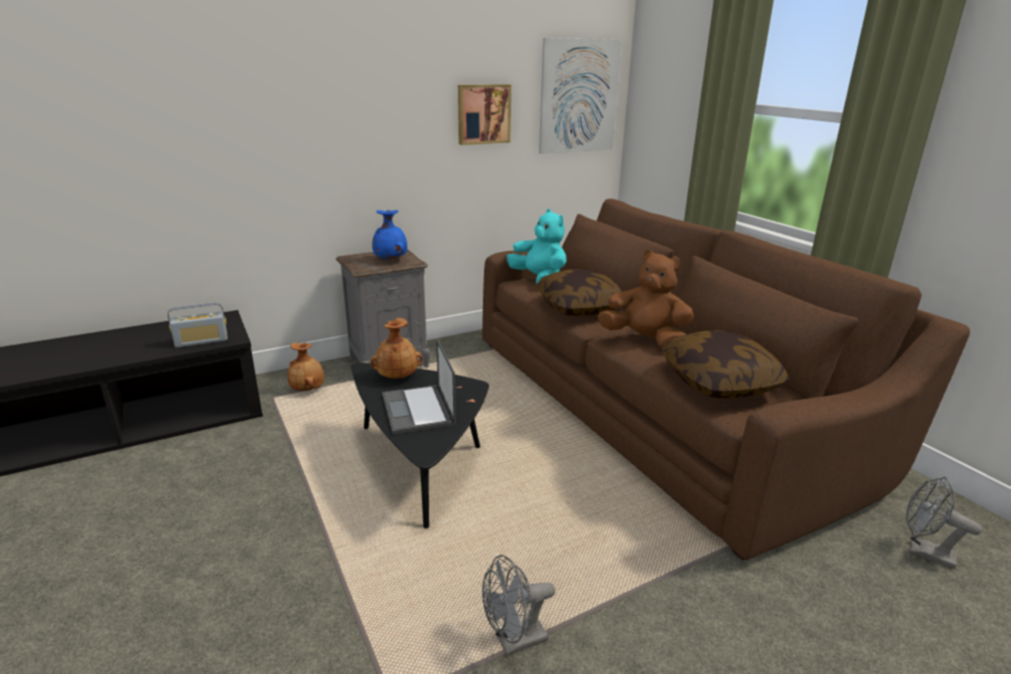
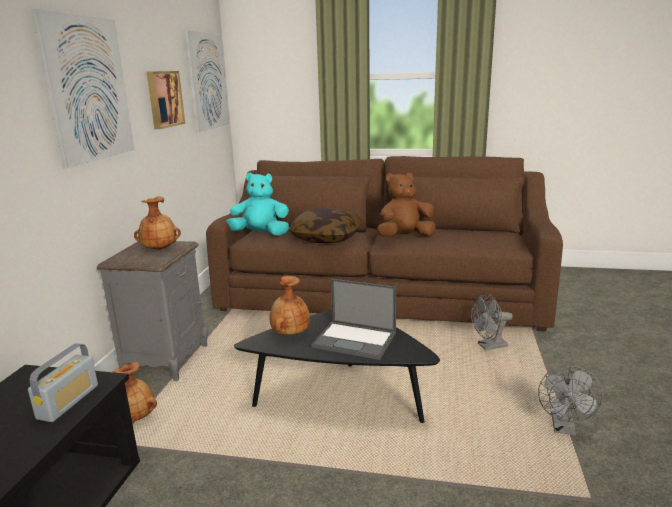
camera: 50 degrees left, 5 degrees down
blue vase [372,210,407,260] -> brown vase [134,196,181,250]
pillow [661,330,790,398] -> none
grey fan [906,477,982,569] -> grey fan moved to [471,293,513,350]
none -> picture [31,8,134,168]

